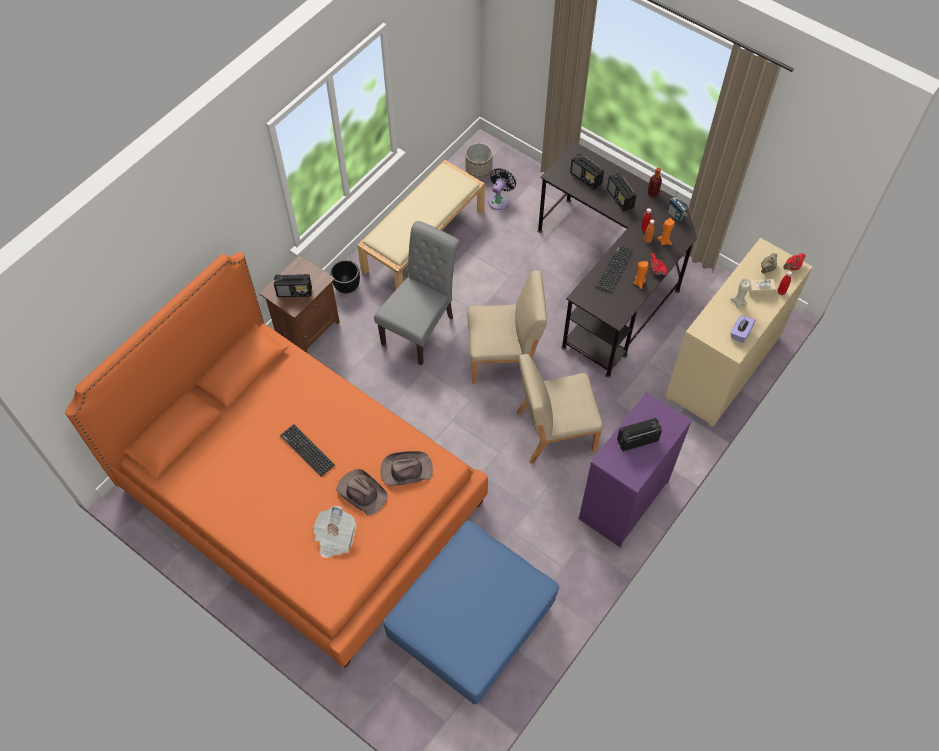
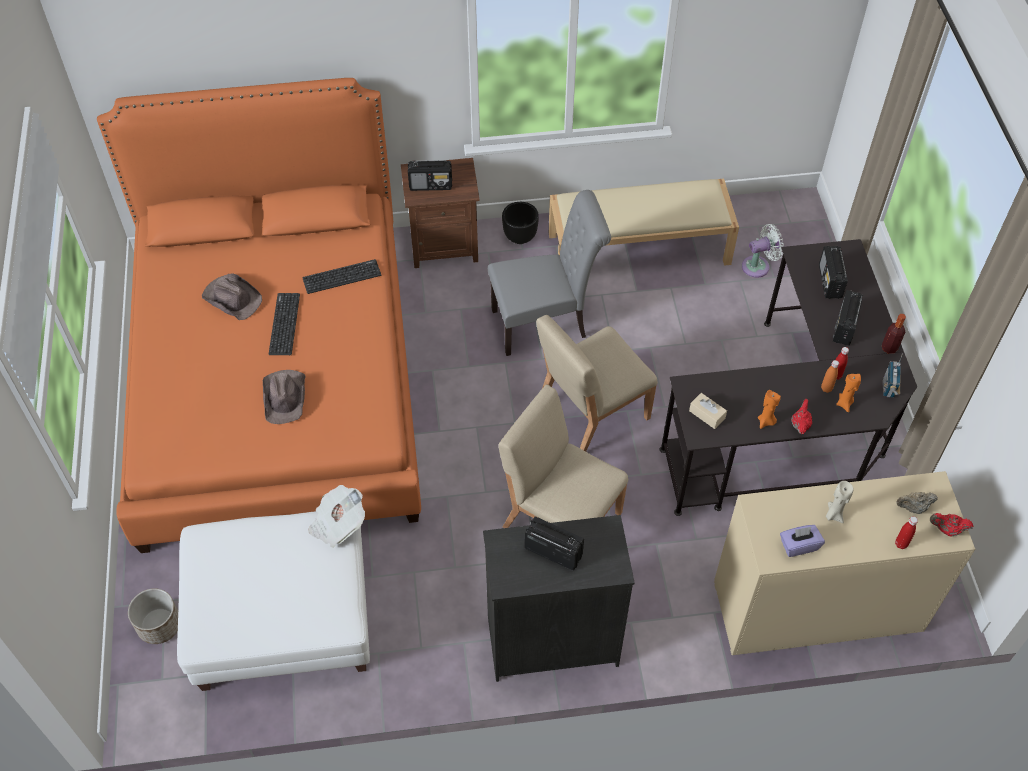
camera: 45 degrees right, 5 degrees down
radio [274,274,312,297] -> radio turned 45 degrees counterclockwise [408,160,452,191]
newspaper [313,506,357,558] -> newspaper moved to [308,485,365,548]
brown hat [380,451,433,486] -> brown hat moved to [202,273,262,320]
blue ottoman [384,521,559,705] -> white ottoman [177,511,370,691]
planter [465,143,493,177] -> planter moved to [128,588,178,644]
beige chair [467,270,547,384] -> beige chair turned 105 degrees clockwise [536,315,658,452]
black fan [488,168,516,210] -> white fan [742,224,784,278]
purple dresser [579,392,692,547] -> black dresser [483,515,635,682]
keyboard [595,244,634,294] -> keyboard moved to [303,259,381,294]
beige tissue box [749,279,776,296] -> beige tissue box moved to [689,393,727,429]

